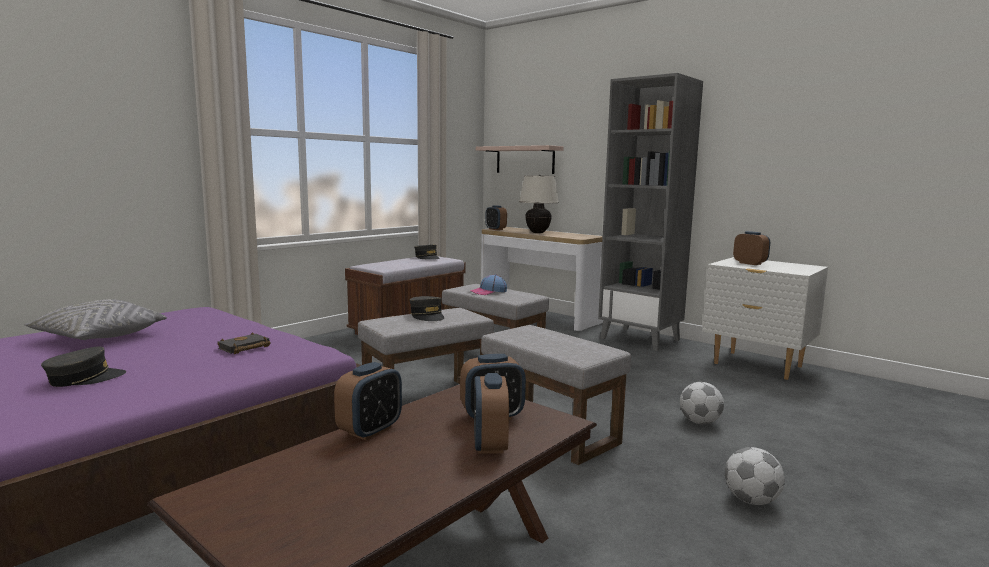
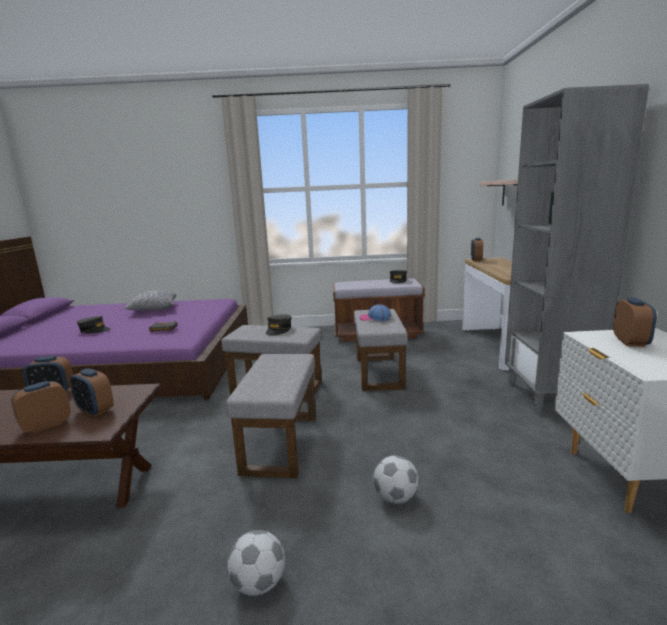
camera: 50 degrees right, 5 degrees up
beige table lamp [519,175,559,233] -> none

